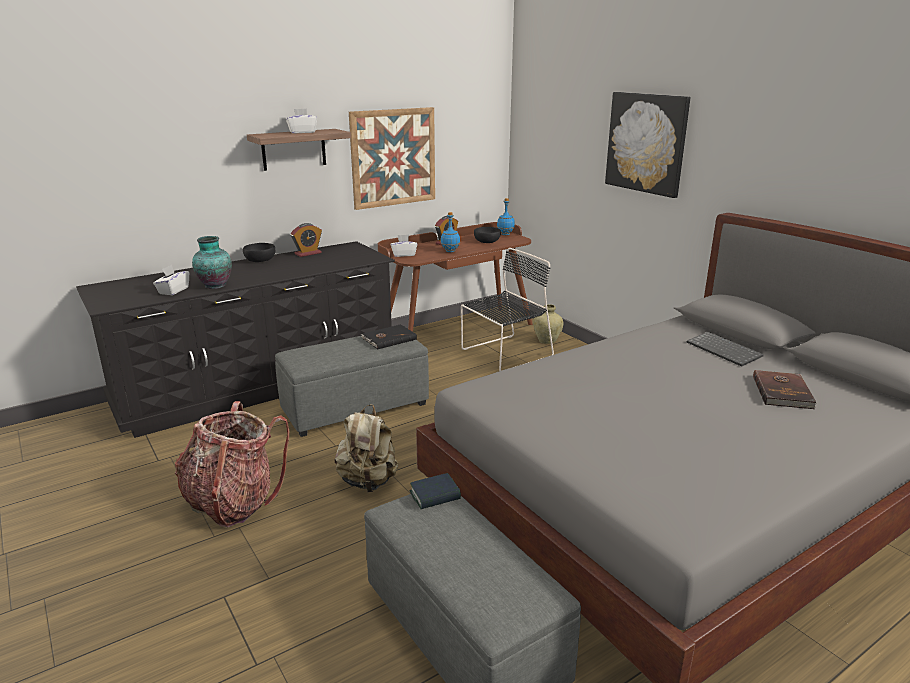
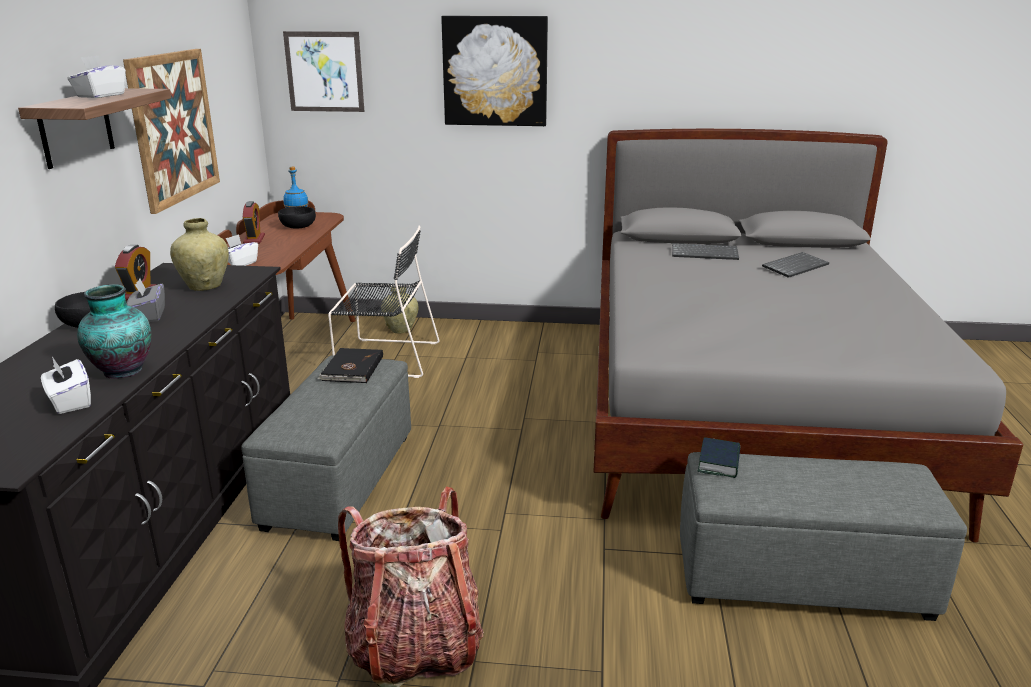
camera: 50 degrees left, 0 degrees up
beige backpack [334,404,398,492] -> none
blue bottle [440,212,460,252] -> none
black chair [461,248,554,371] -> black chair turned 90 degrees clockwise [328,225,440,378]
brown book [753,370,817,409] -> keyboard [762,252,829,278]
none -> grey tissue box [127,278,165,322]
none -> beige vase [170,218,229,291]
none -> picture [283,31,364,112]

